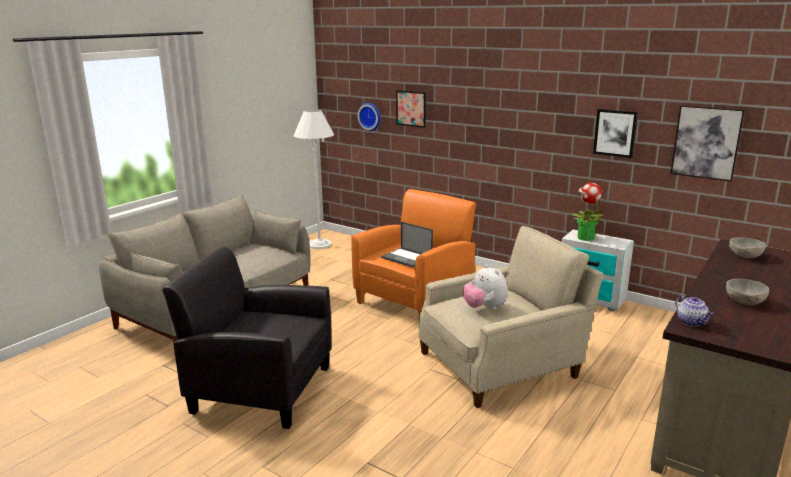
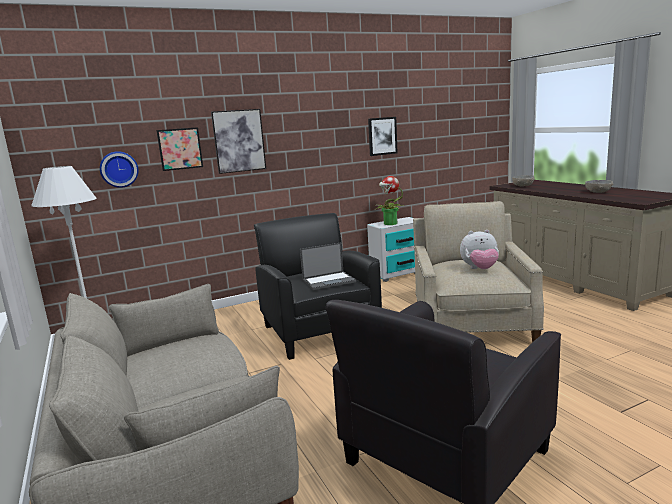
camera: 60 degrees left, 5 degrees down
orange armchair [351,189,476,316] -> black armchair [254,213,382,360]
picture [670,105,745,182] -> picture moved to [211,109,266,174]
teapot [675,294,714,326] -> none

